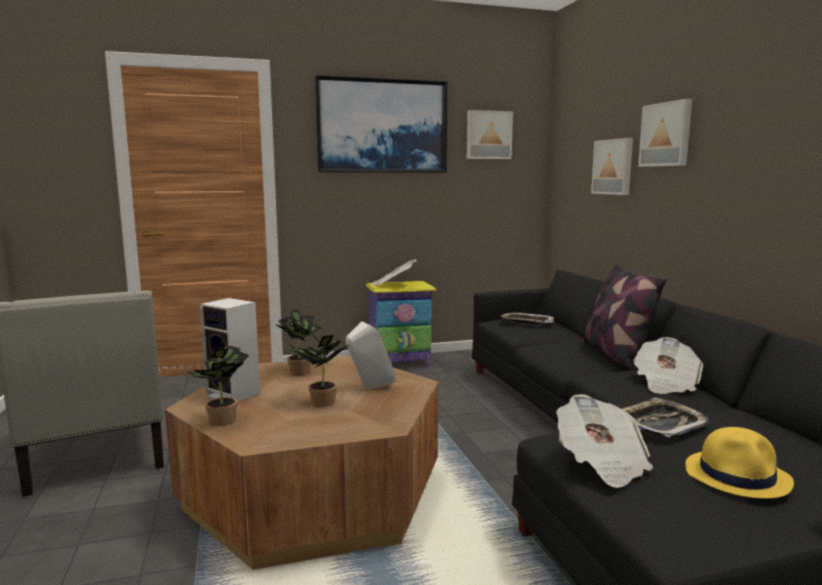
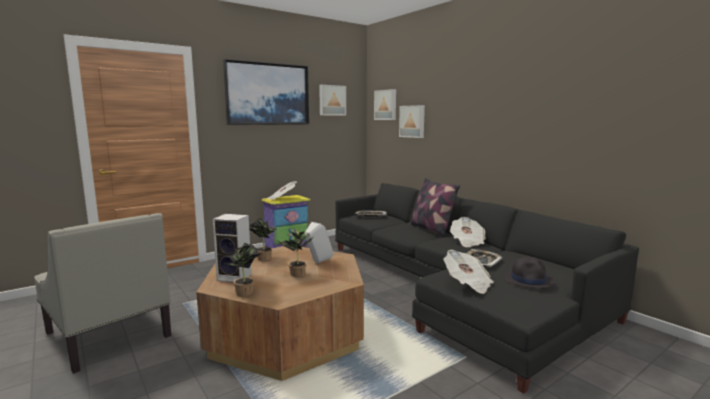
camera: 20 degrees left, 0 degrees up
picture [638,99,692,167] -> picture moved to [374,89,396,120]
yellow hat [685,427,794,499] -> black hat [504,256,555,288]

